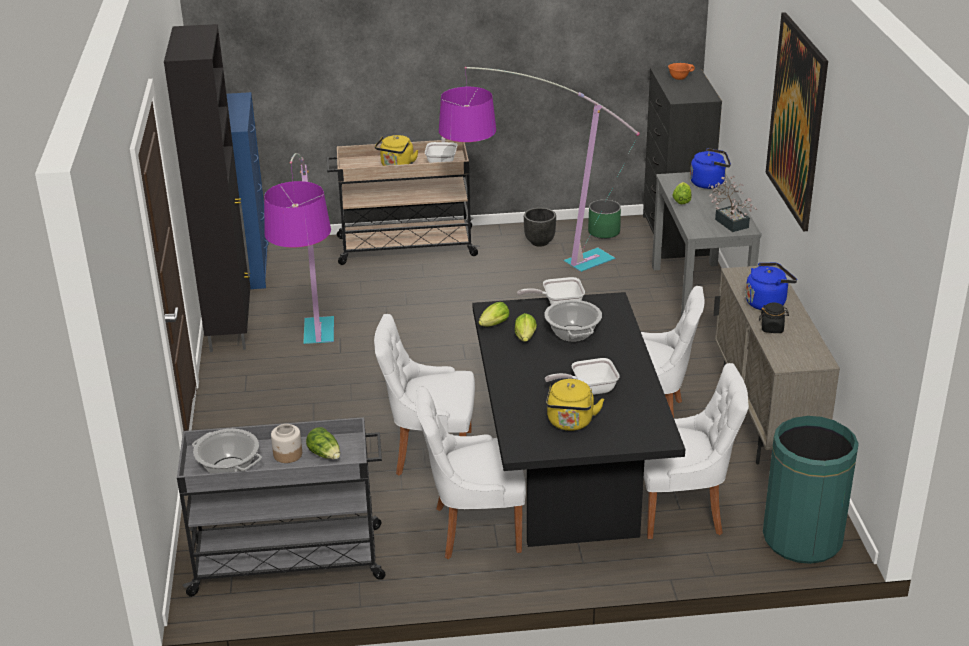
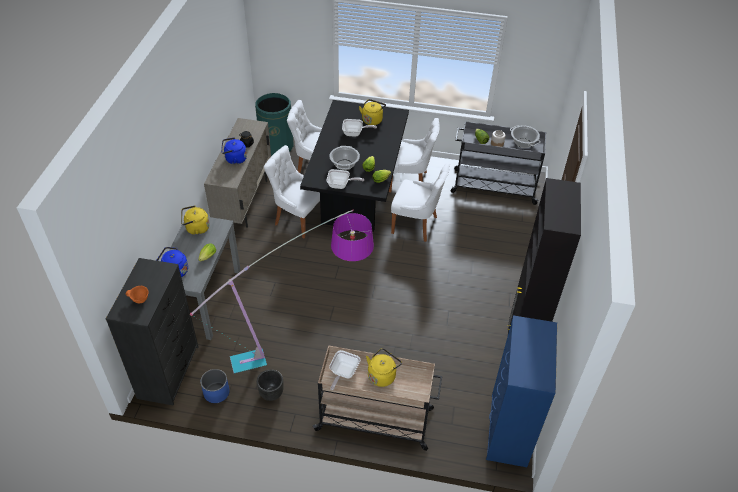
camera: 165 degrees left, 15 degrees up
floor lamp [264,153,334,344] -> none
green planter [588,200,621,239] -> blue planter [201,369,230,403]
potted plant [708,176,757,232] -> yellow kettle [181,205,210,235]
picture [766,12,828,231] -> none

